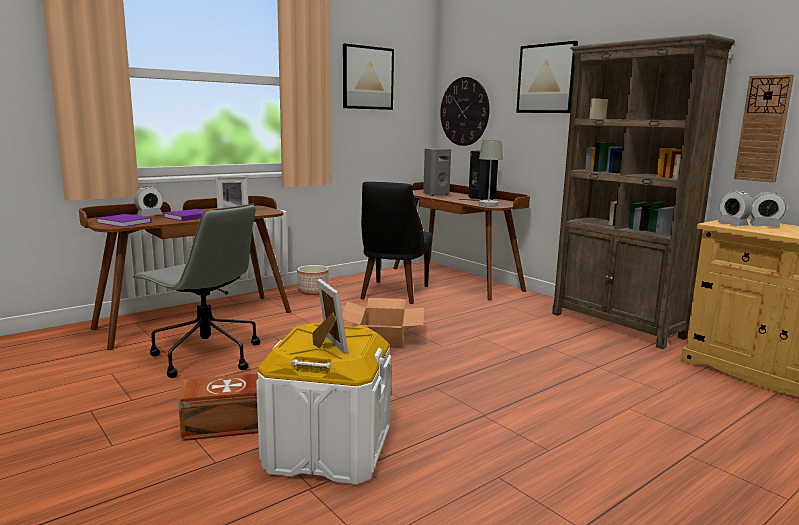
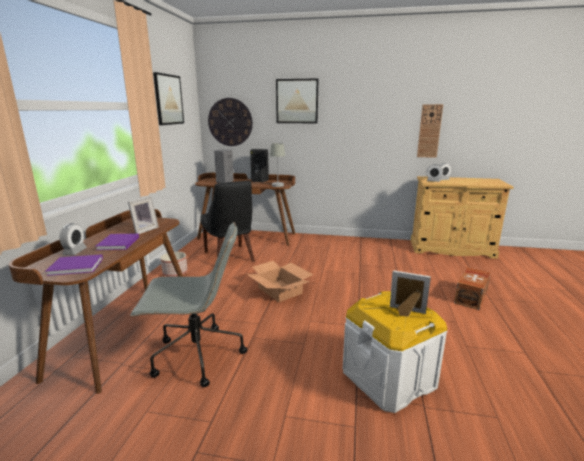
camera: 40 degrees left, 5 degrees up
brown storage box [178,373,258,441] -> brown storage box moved to [454,267,491,310]
brown bookcase [552,34,735,349] -> none

